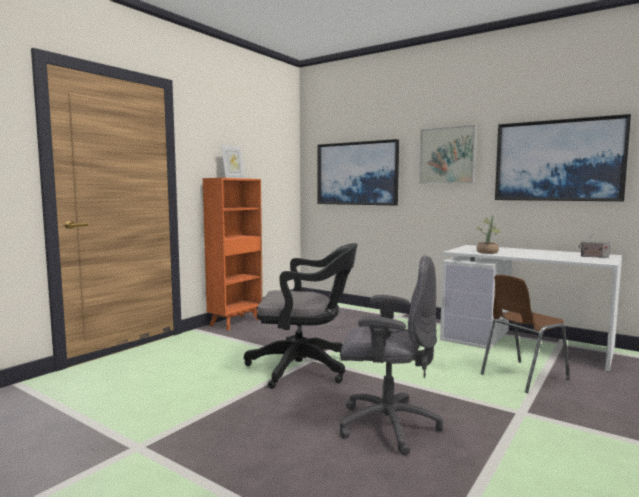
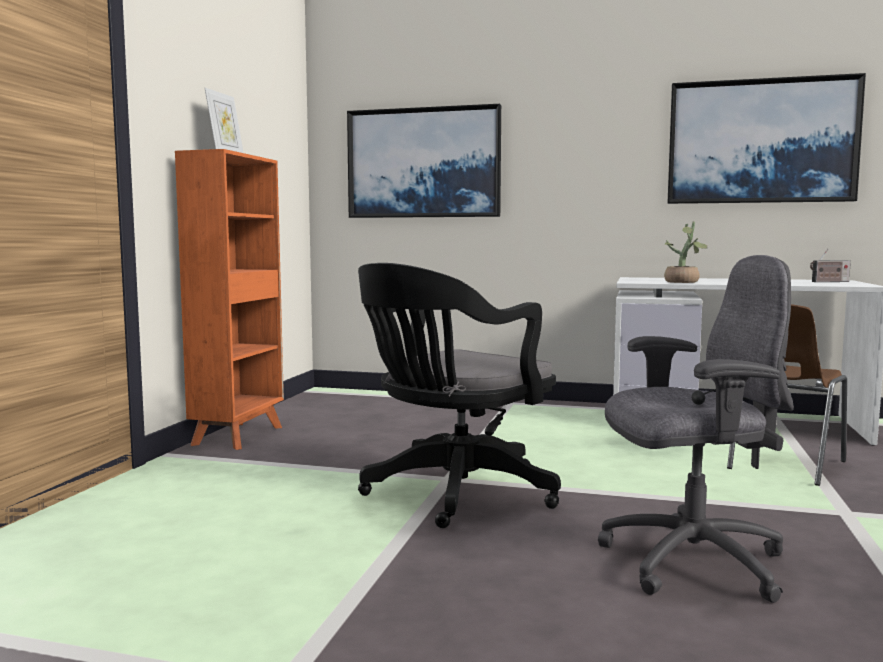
camera: 20 degrees left, 0 degrees up
black office chair [244,243,358,389] -> black office chair turned 150 degrees clockwise [358,263,561,528]
picture [419,125,476,184] -> none

